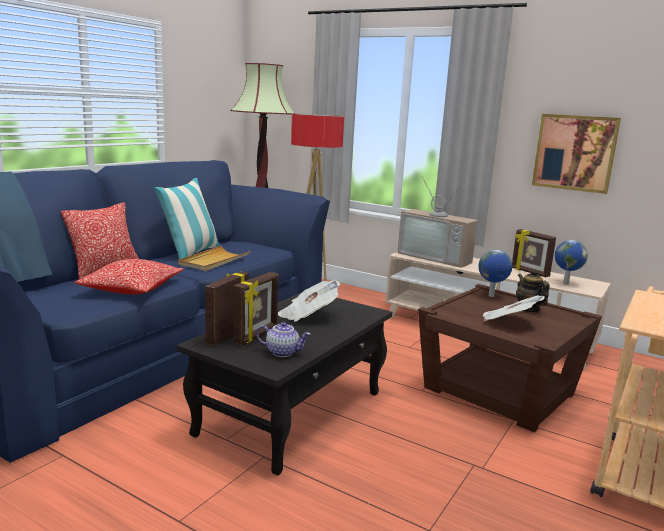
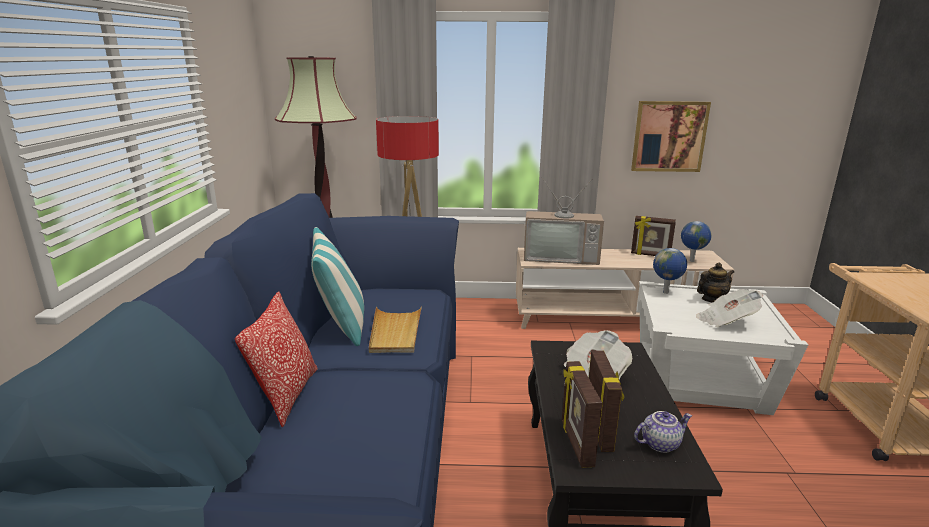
camera: 30 degrees left, 5 degrees up
pillow [74,259,184,294] -> none
brown side table [418,284,602,432] -> white side table [639,281,808,415]
teapot [516,269,550,313] -> teapot turned 120 degrees clockwise [697,263,734,303]

